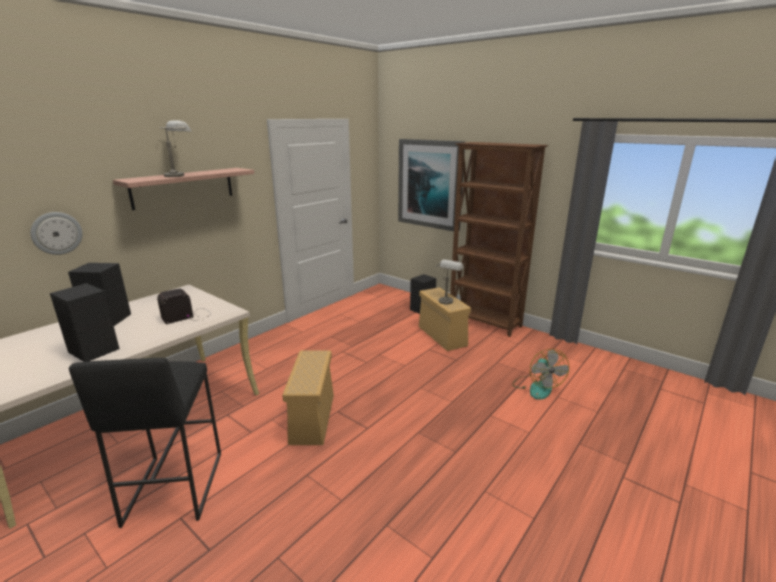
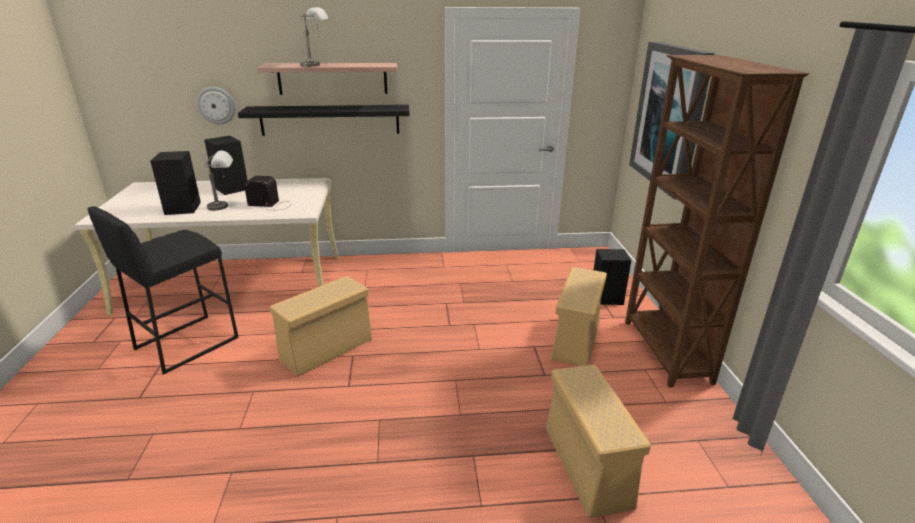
camera: 45 degrees right, 5 degrees up
grey table lamp [436,260,465,304] -> grey table lamp moved to [204,150,233,210]
fan [512,349,569,400] -> beige storage box [546,364,651,518]
none -> black shelf [238,105,409,136]

